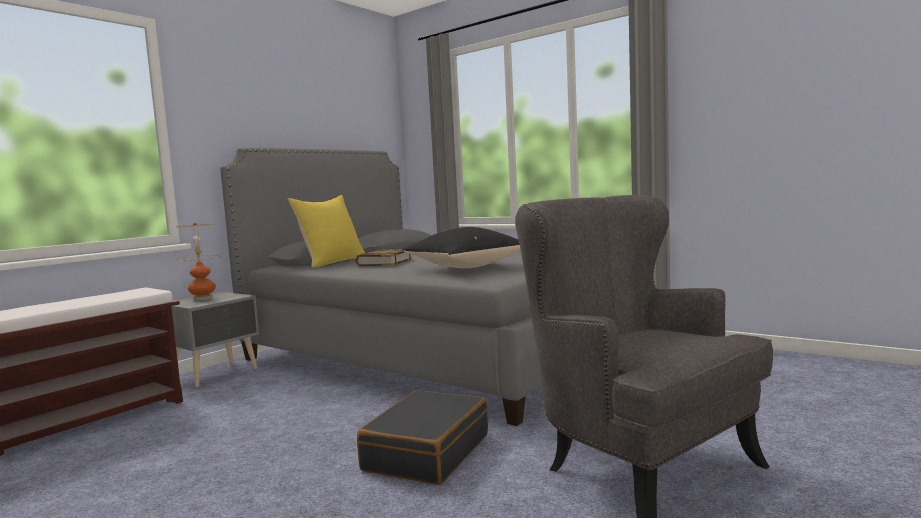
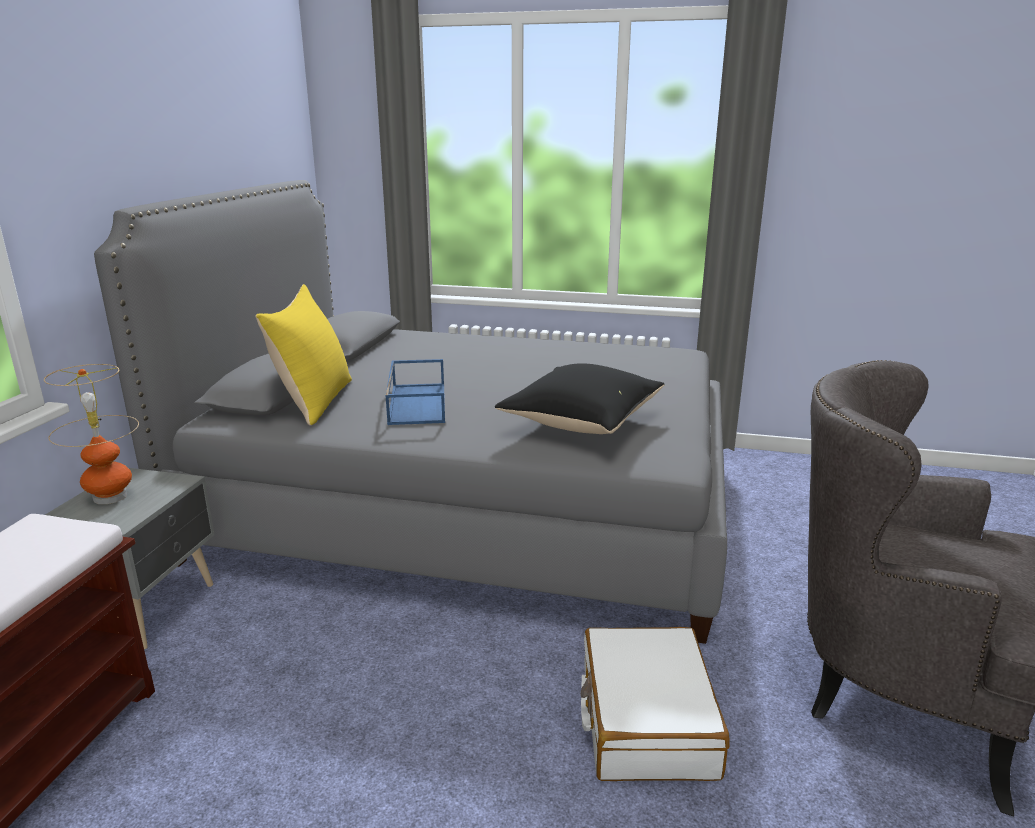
camera: 25 degrees left, 15 degrees up
book [356,249,413,266] -> blue tray [385,359,445,425]
black suitcase [357,390,488,485] -> white suitcase [581,627,730,781]

